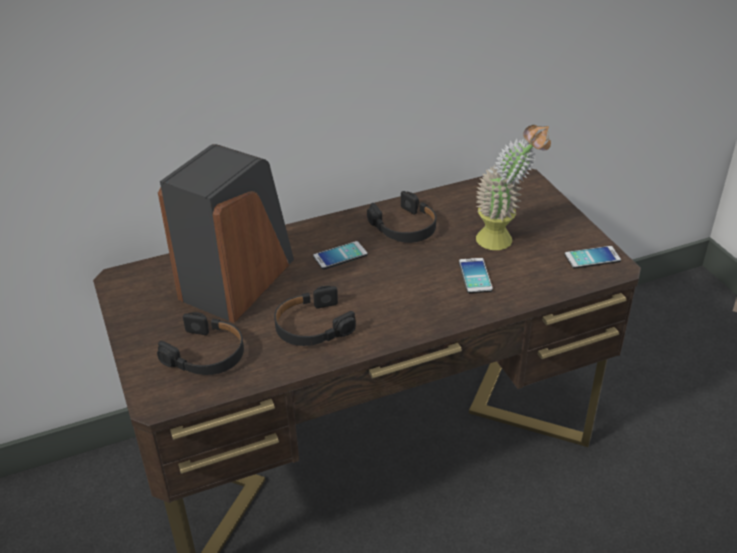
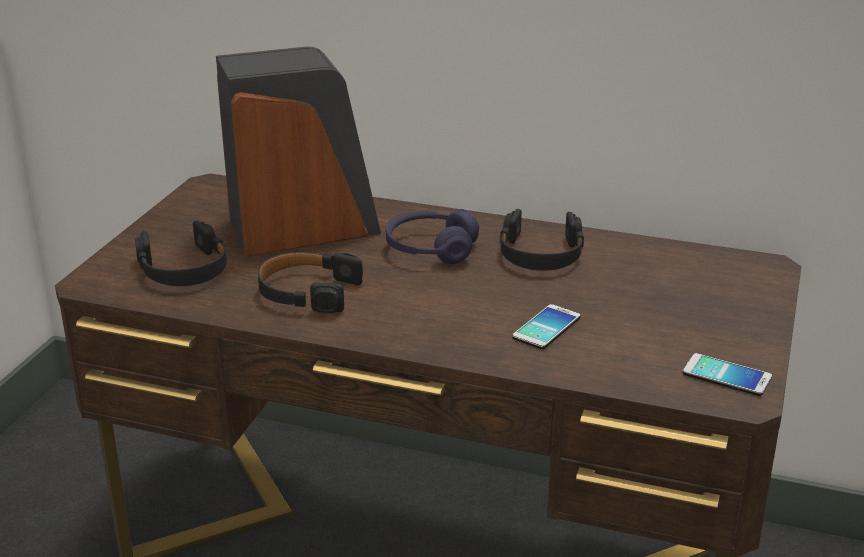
camera: 40 degrees right, 10 degrees down
phone [313,241,368,269] -> purple headphones [386,209,479,264]
potted plant [476,124,551,250] -> none

